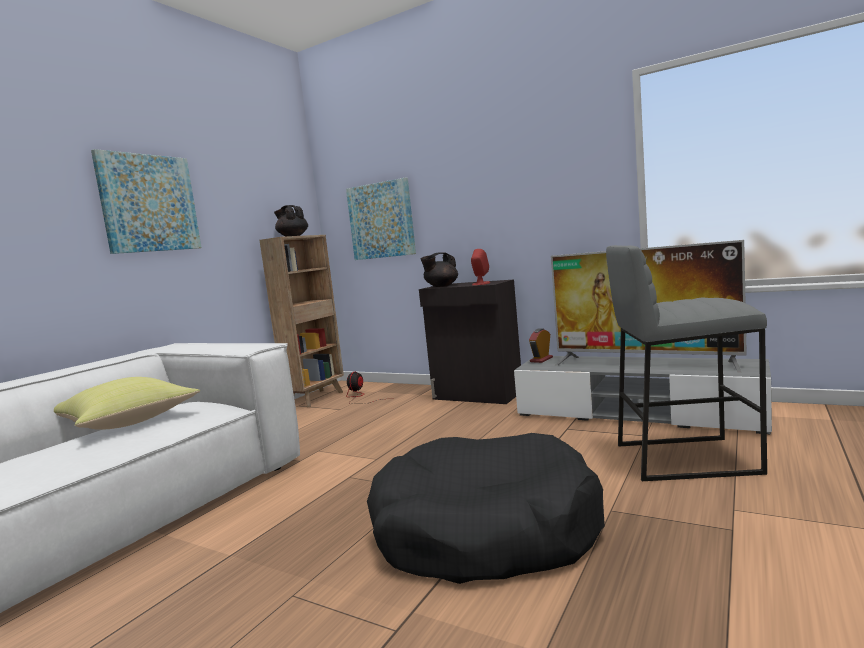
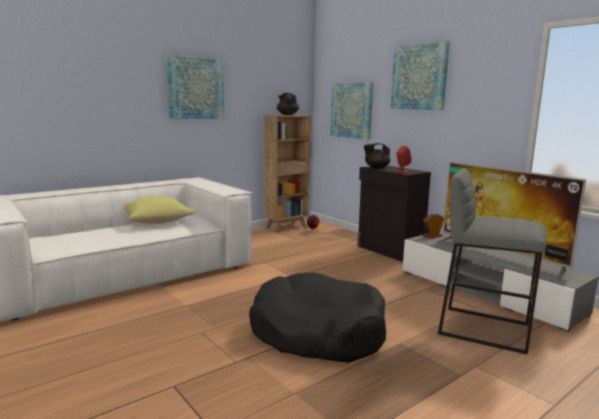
camera: 20 degrees right, 5 degrees up
none -> picture [391,41,450,110]

